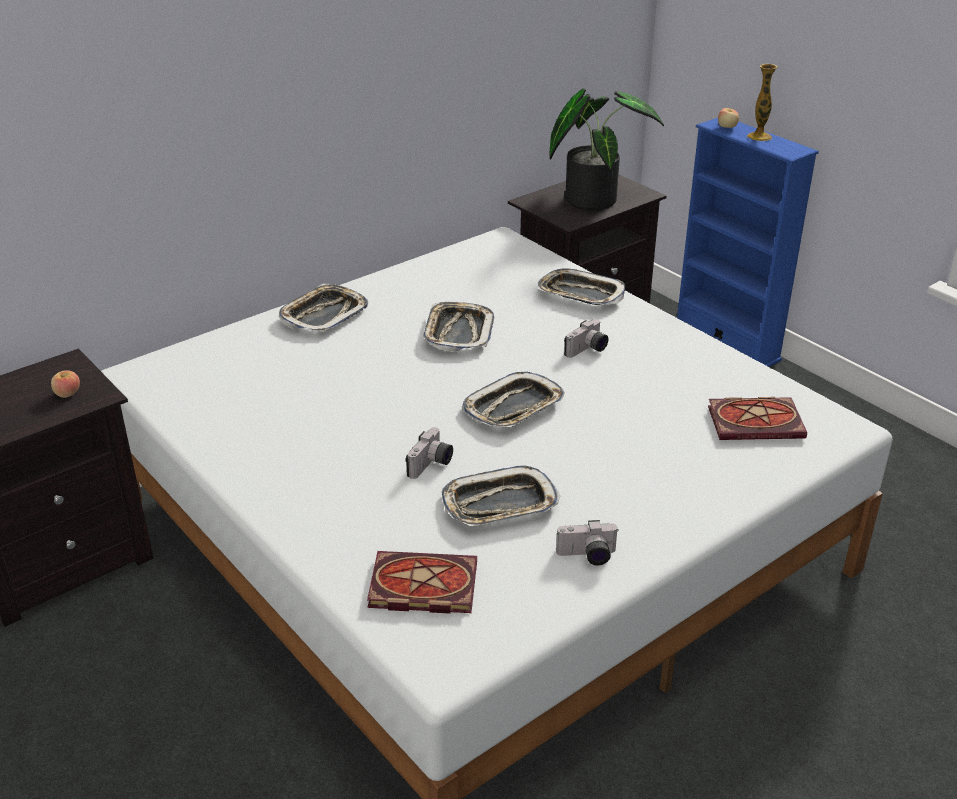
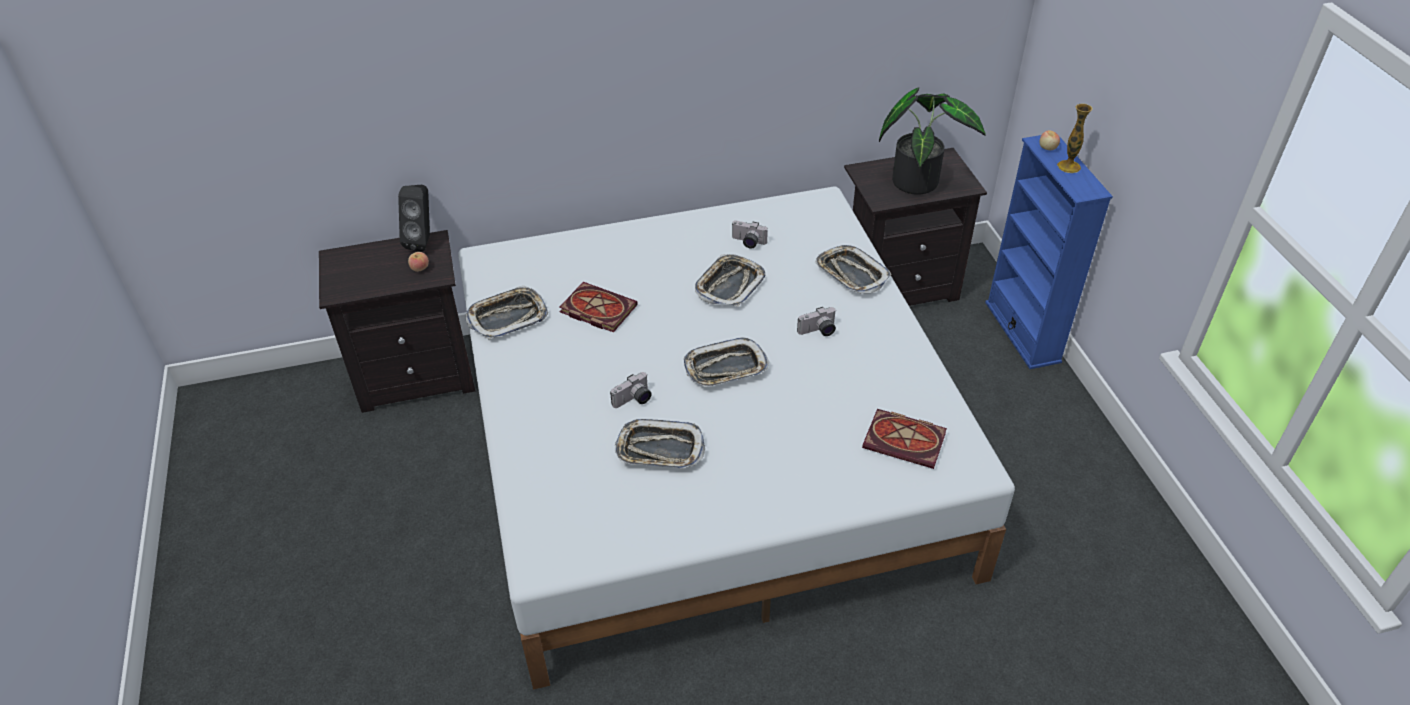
camera: 25 degrees right, 10 degrees up
tray [279,283,368,332] -> tray moved to [465,285,548,339]
book [367,551,477,614] -> book moved to [559,282,638,332]
camera [556,520,618,565] -> camera moved to [732,221,768,249]
none -> black speaker [398,185,430,252]

